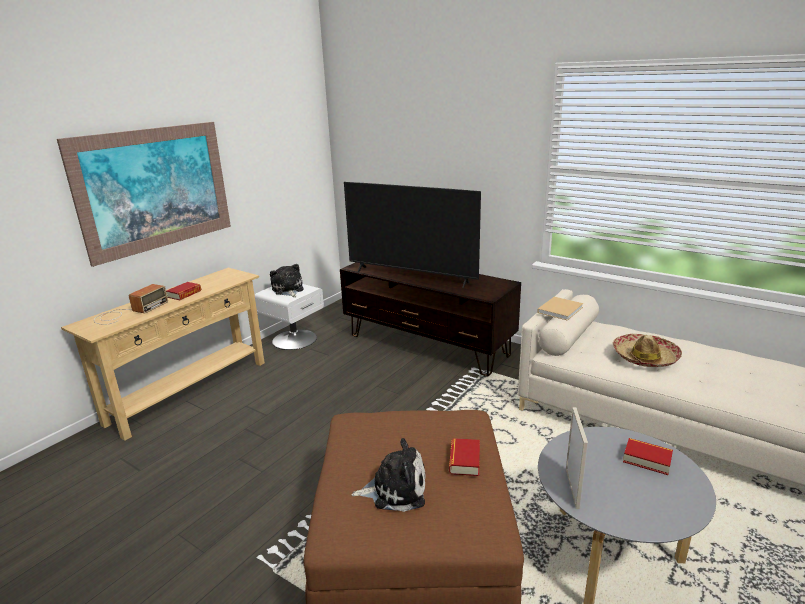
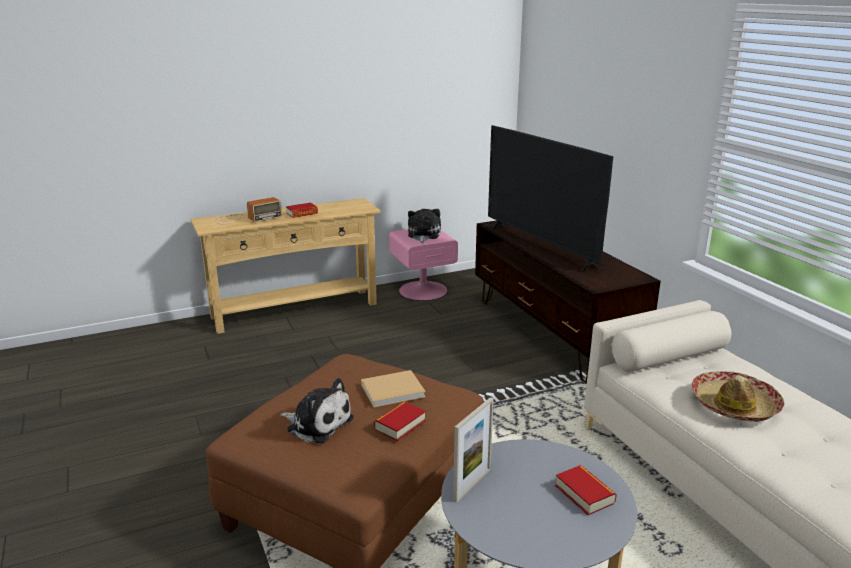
camera: 30 degrees right, 0 degrees up
picture [57,122,231,267] -> none
white nightstand [255,284,324,350] -> pink nightstand [389,229,458,301]
beige book [537,297,584,321] -> beige book moved to [361,370,426,408]

